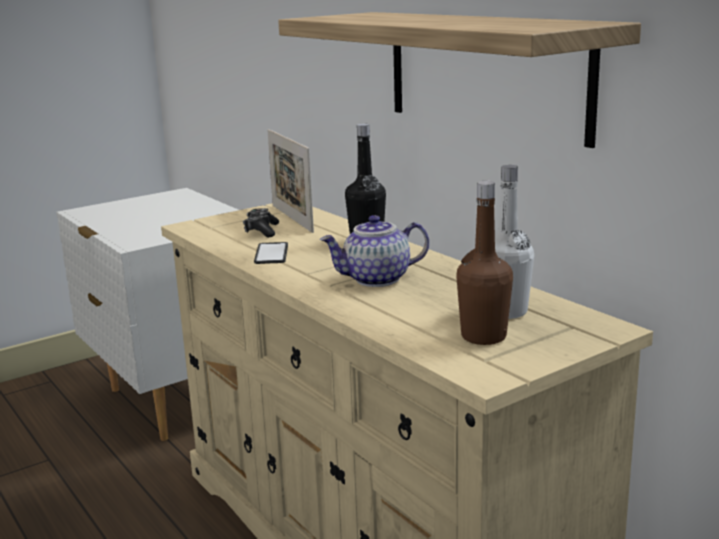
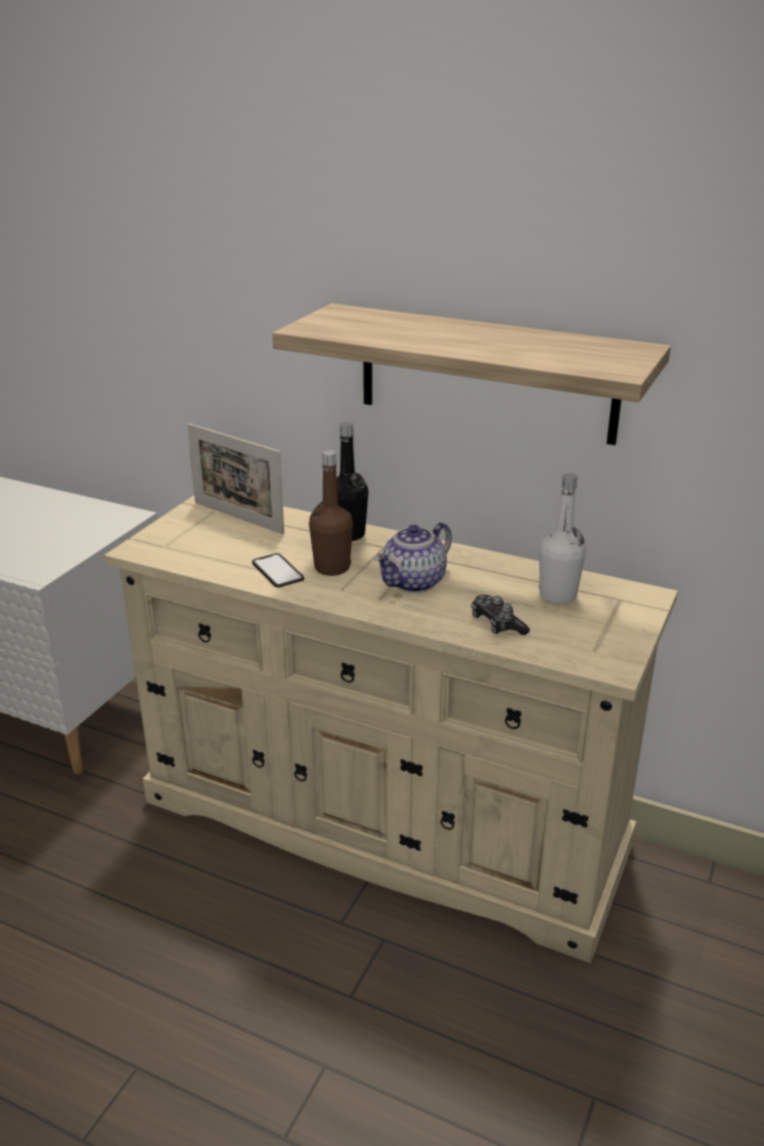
camera: 30 degrees left, 10 degrees up
game controller [243,208,279,238] -> game controller moved to [471,595,530,635]
brown bottle [456,181,513,345] -> brown bottle moved to [309,450,353,576]

